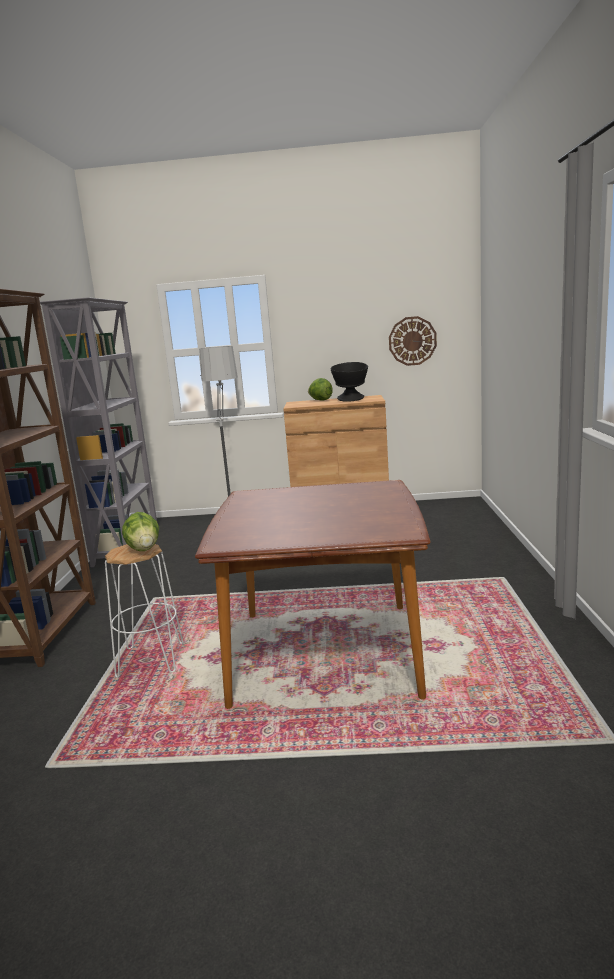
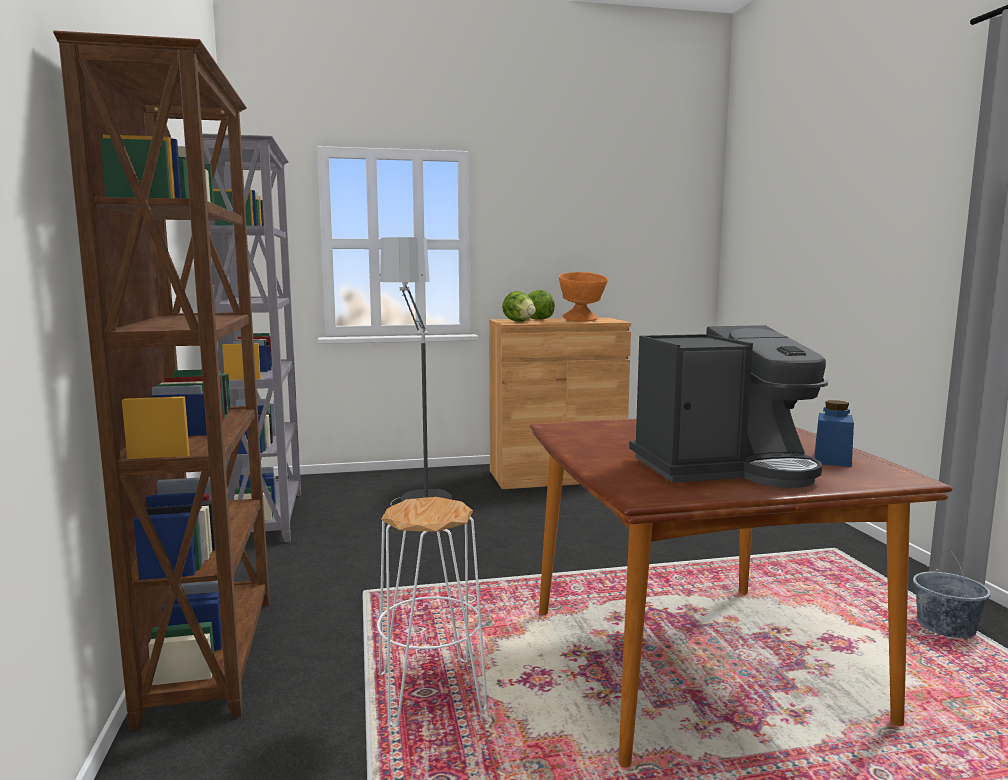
camera: 15 degrees left, 5 degrees down
lettuce [122,512,159,551] -> lettuce moved to [502,291,536,322]
black bowl [330,362,368,402] -> orange bowl [559,272,608,322]
wall clock [389,316,437,366] -> none
none -> coffee machine [629,325,828,488]
none -> blue jar [814,400,854,467]
none -> grey bucket [913,551,991,638]

